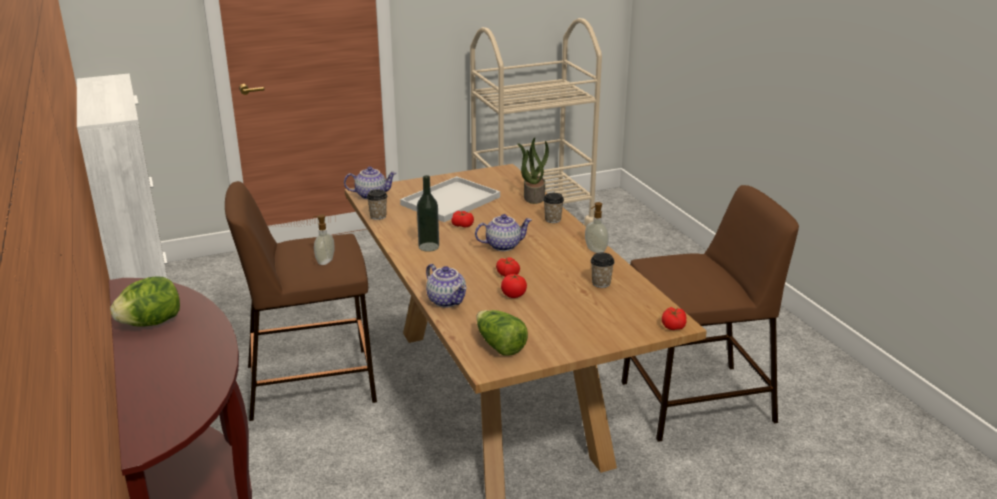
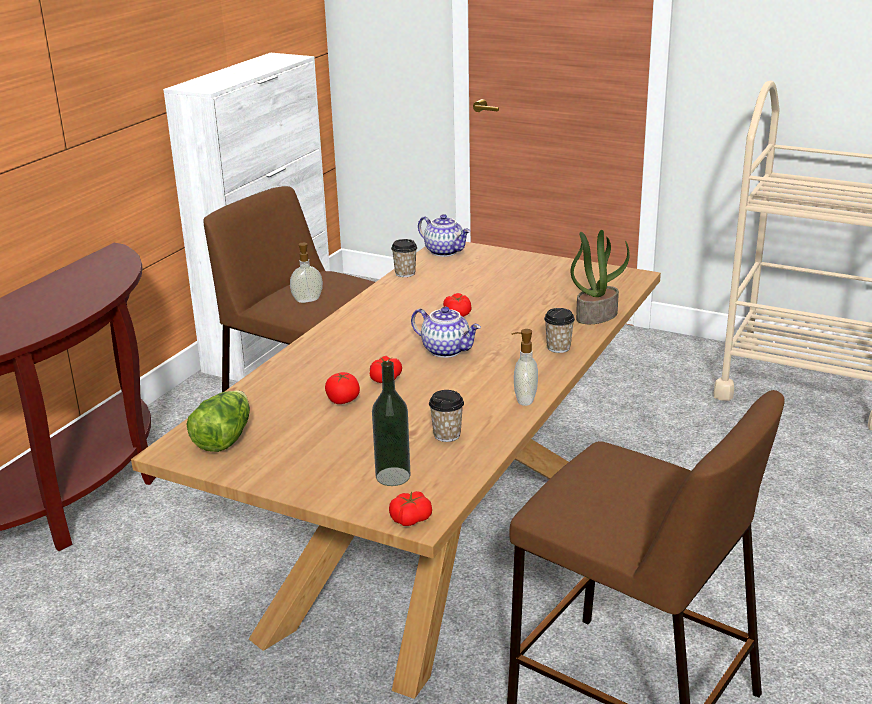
camera: 50 degrees right, 0 degrees up
lettuce [110,276,180,327] -> none
white tray [400,176,500,222] -> none
bottle [417,175,439,252] -> bottle moved to [372,361,410,486]
teapot [426,264,467,307] -> none

